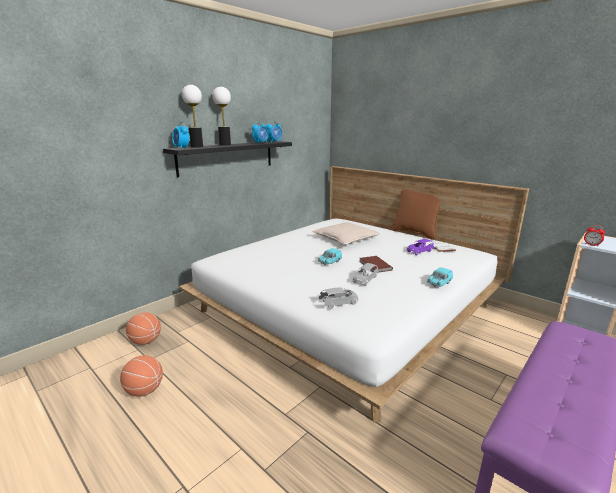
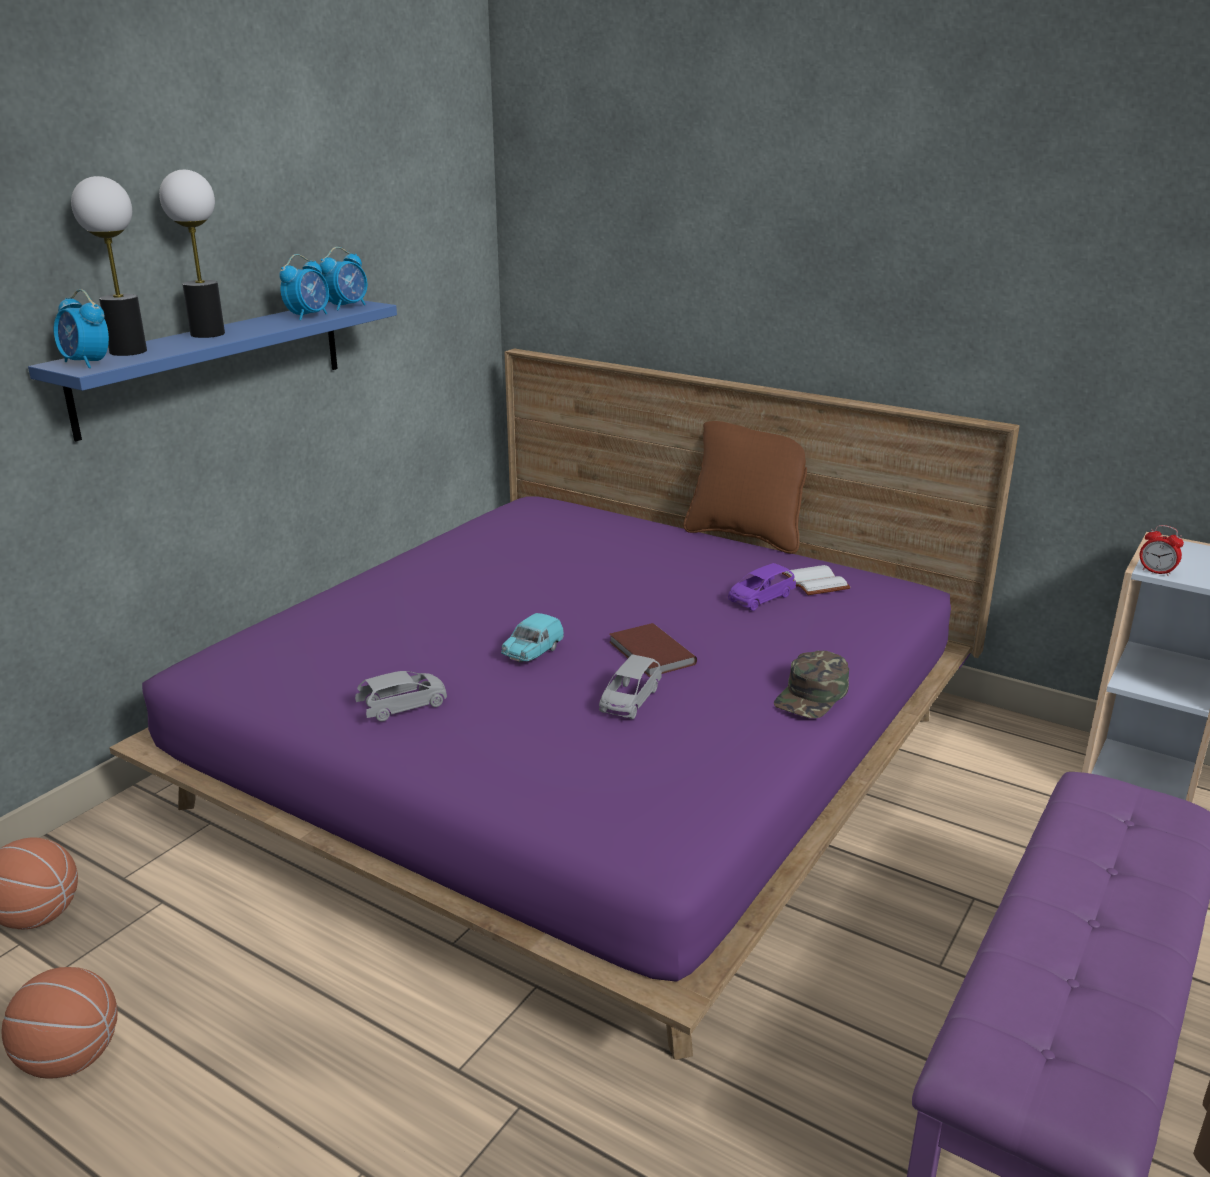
camera: 10 degrees left, 5 degrees up
black shelf [163,141,292,177] -> blue shelf [28,300,397,441]
white bed [179,166,529,422] -> purple bed [109,349,1020,1060]
beige pillow [312,222,381,244] -> none
grey toy car [319,287,358,309] -> grey toy car moved to [355,671,447,722]
turquoise toy car [427,267,453,287] -> green cap [774,651,849,718]

